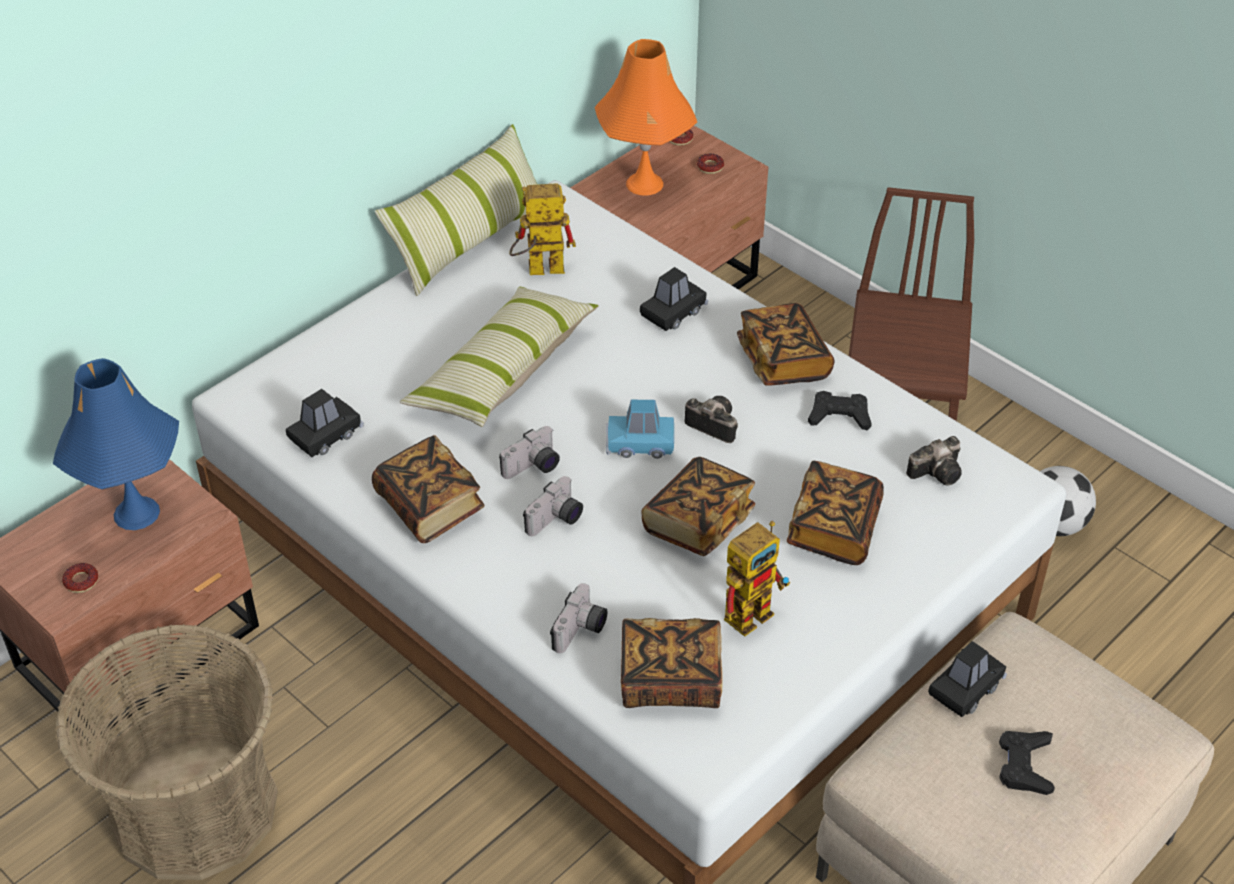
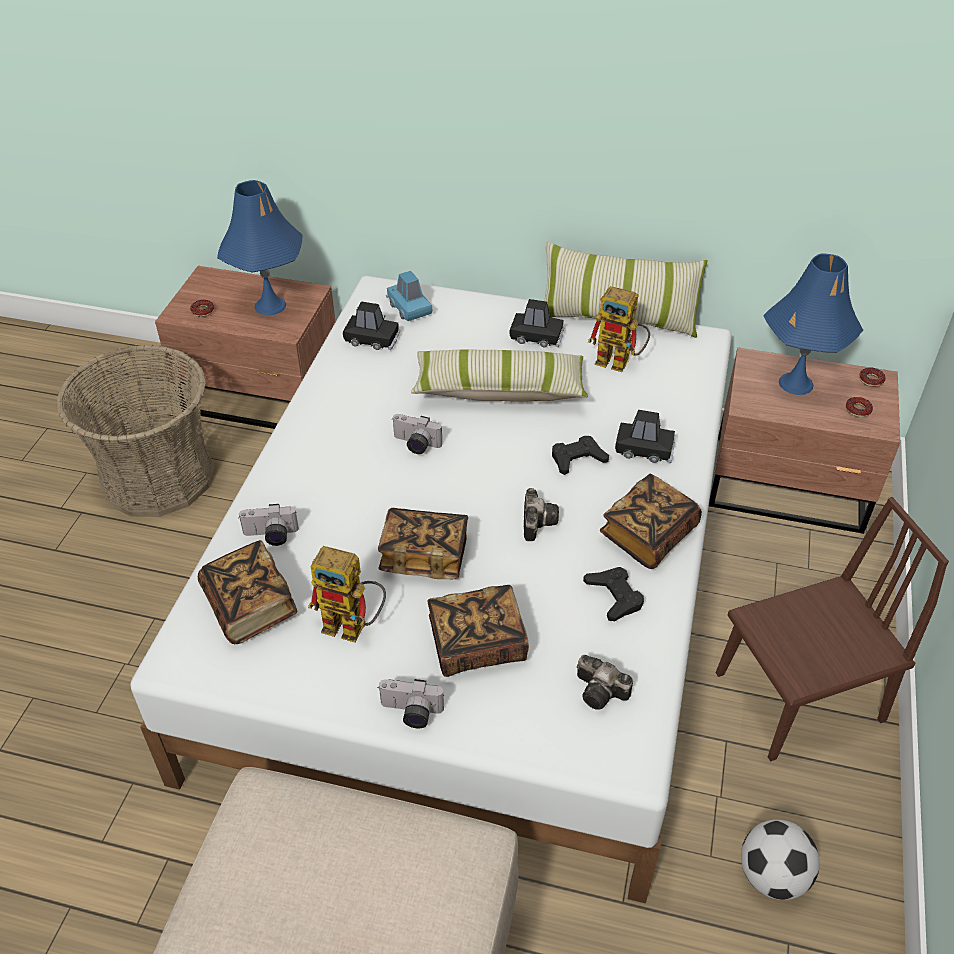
camera: 60 degrees right, 0 degrees up
book [372,435,484,543] -> none
toy robot [509,183,576,275] -> toy robot turned 150 degrees clockwise [588,286,650,372]
camera [523,476,583,536] -> camera moved to [379,679,444,728]
orange table lamp [595,39,697,196] -> blue table lamp [763,254,863,395]
blue toy car [606,400,674,459] -> blue toy car moved to [386,271,432,321]
black toy car [928,641,1007,717] -> black toy car moved to [510,299,565,347]
black game controller [999,731,1055,795] -> black game controller moved to [552,436,609,475]

